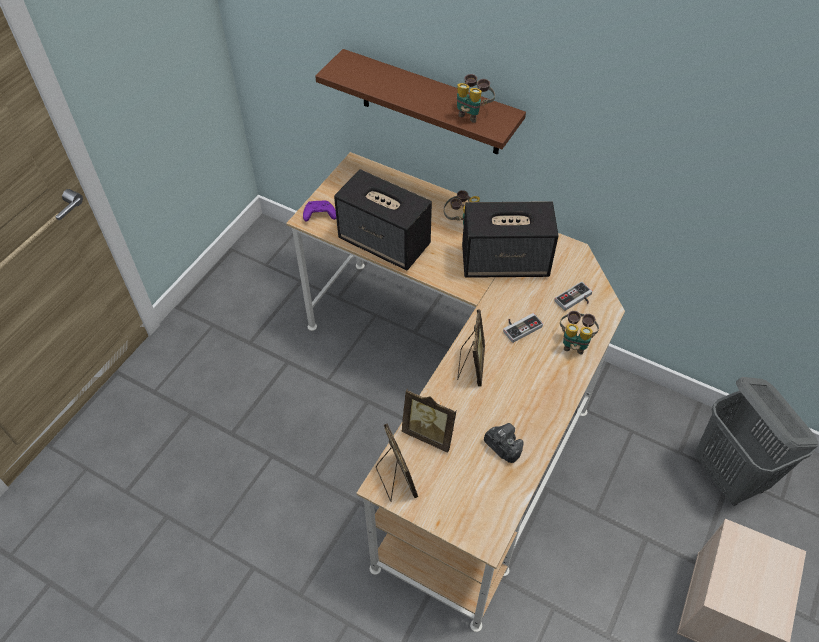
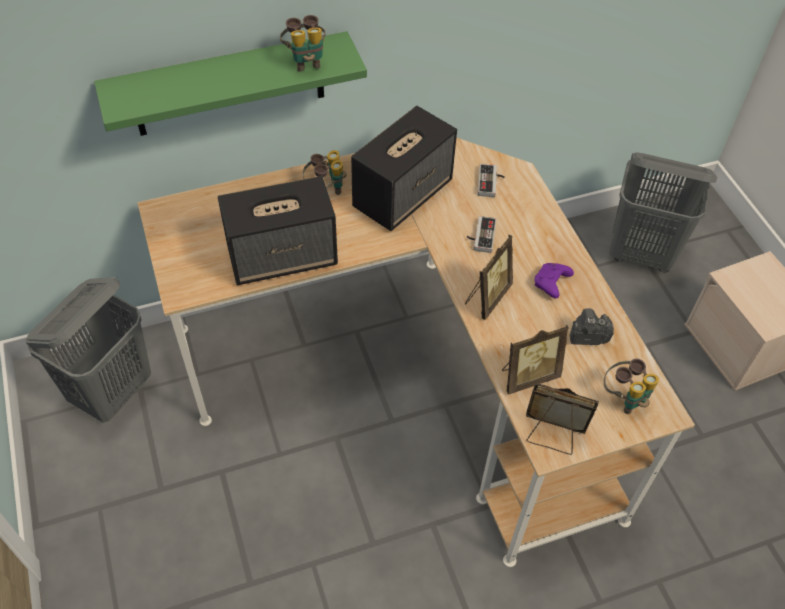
camera: 50 degrees left, 0 degrees up
purple game controller [303,201,336,221] -> purple game controller moved to [535,263,574,299]
brown shelf [315,49,526,155] -> green shelf [94,31,367,136]
picture frame [457,310,485,386] -> picture frame turned 75 degrees clockwise [465,235,513,320]
binoculars [560,311,599,355] -> binoculars moved to [604,358,659,414]
none -> grey laundry basket [26,277,151,423]

